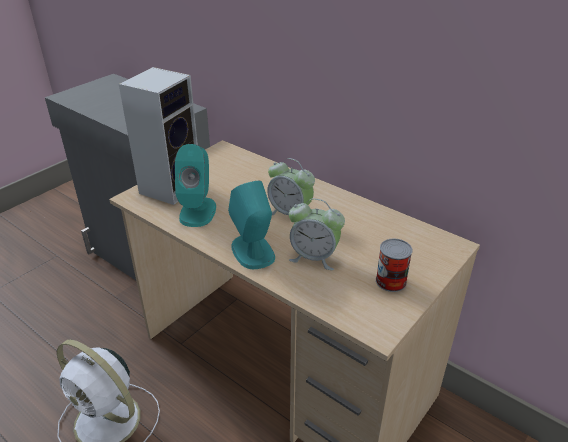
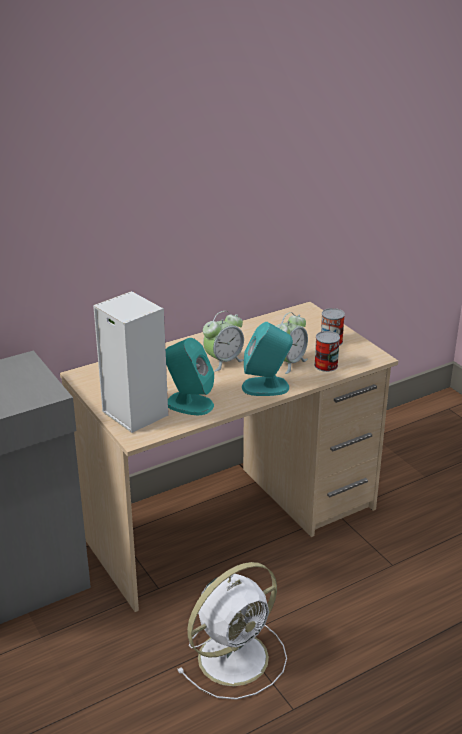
camera: 70 degrees left, 5 degrees down
none -> can [314,331,340,372]

